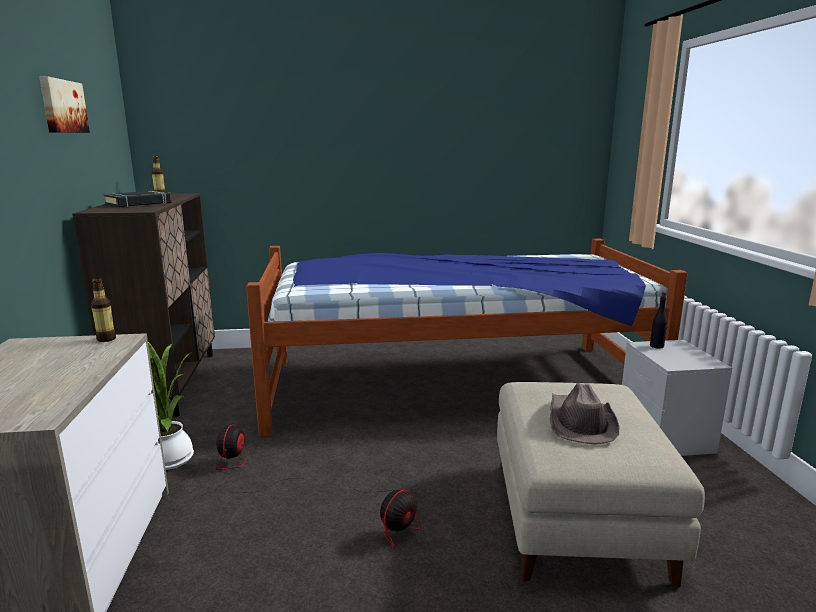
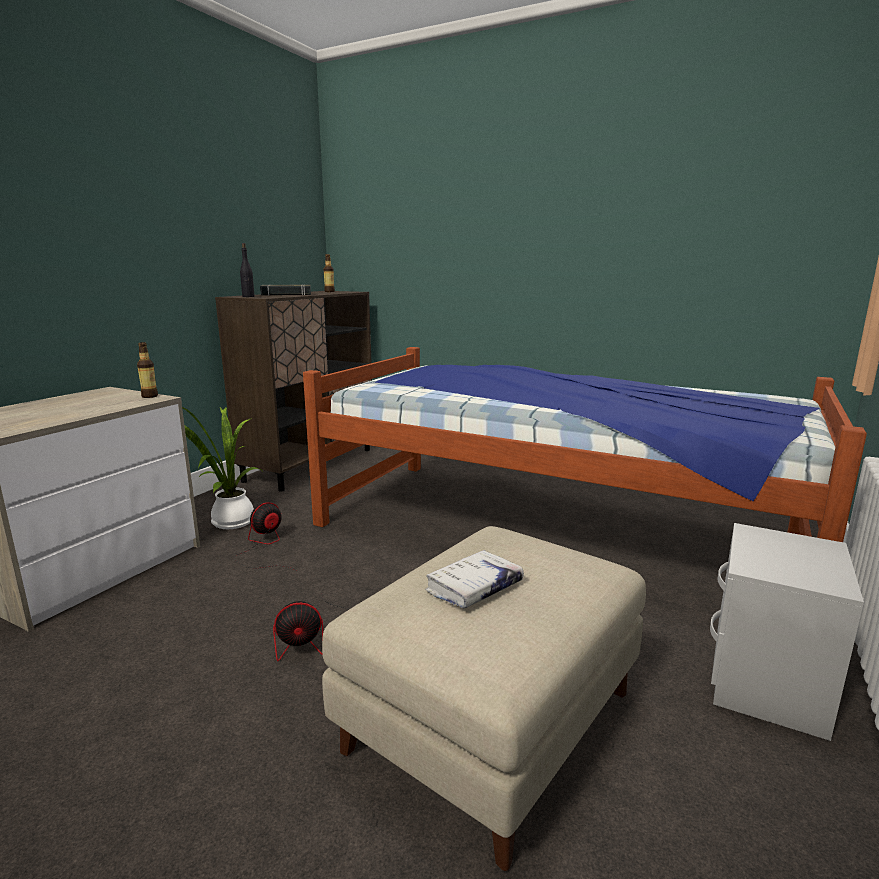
camera: 35 degrees right, 0 degrees up
picture [39,76,90,133] -> none
brown hat [550,383,619,444] -> white book [425,550,524,608]
black bottle [650,292,667,349] -> black bottle moved to [240,243,255,297]

